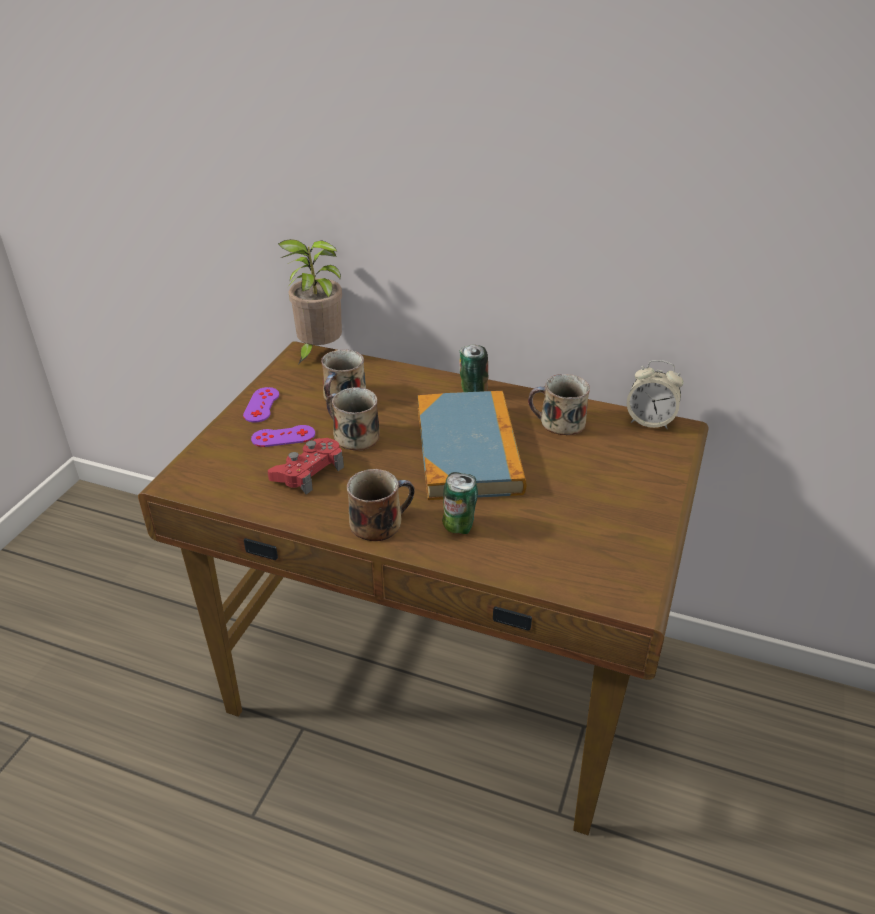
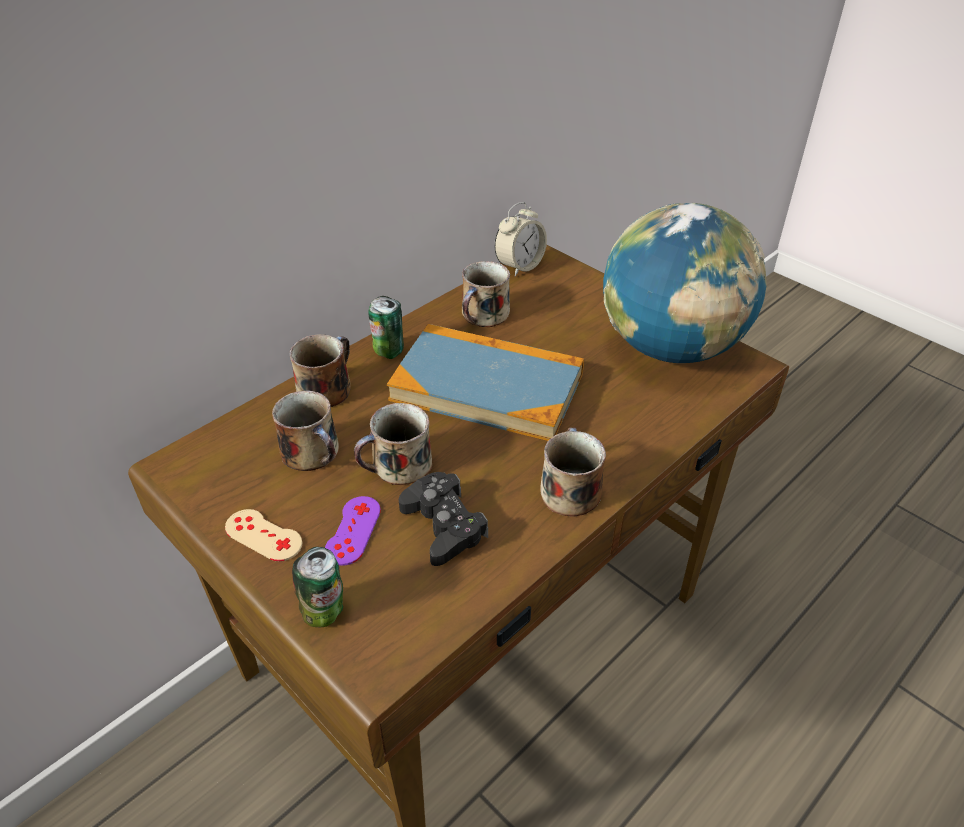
camera: 65 degrees left, 5 degrees up
purple game controller [243,387,279,423] -> beige game controller [225,509,302,562]
red game controller [268,438,344,495] -> black game controller [399,472,488,566]
potted plant [278,239,342,365] -> none
can [442,472,478,534] -> can moved to [292,547,343,627]
none -> mug [289,334,351,407]
none -> globe [603,203,767,363]

